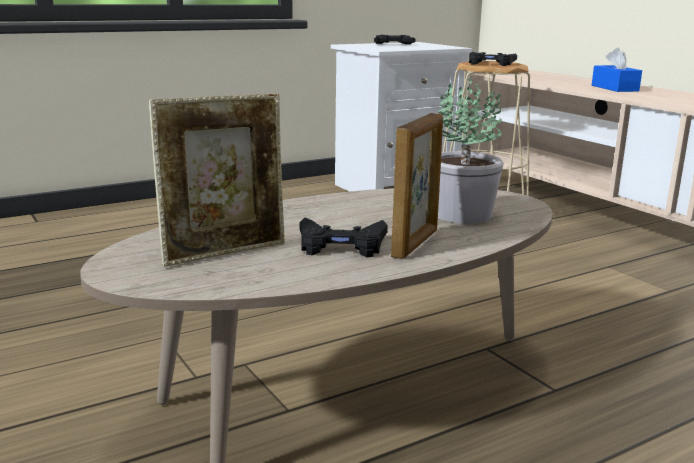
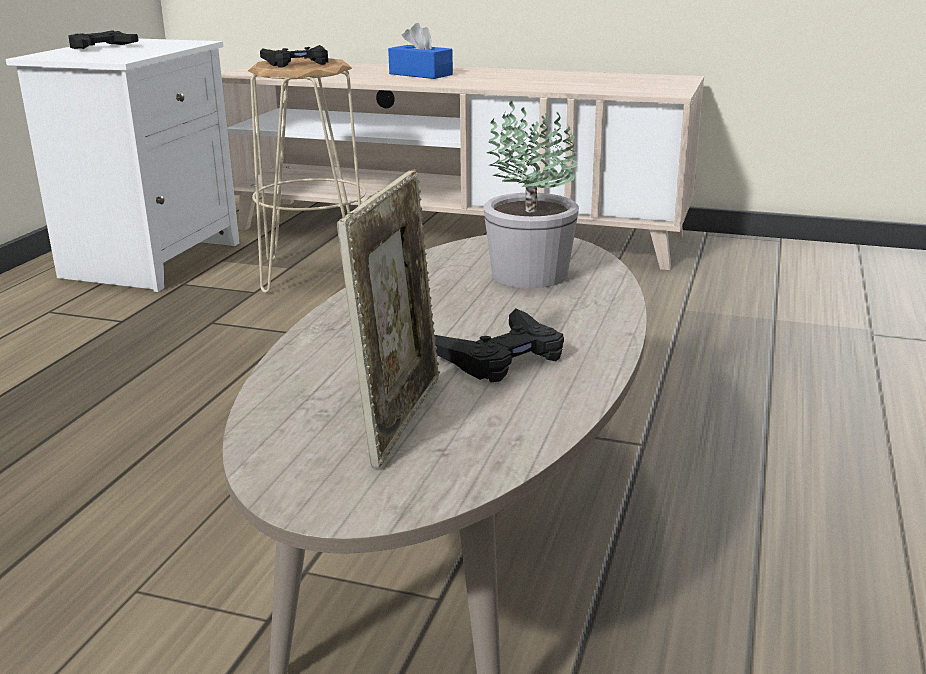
camera: 40 degrees left, 5 degrees up
picture frame [391,113,443,259] -> none

